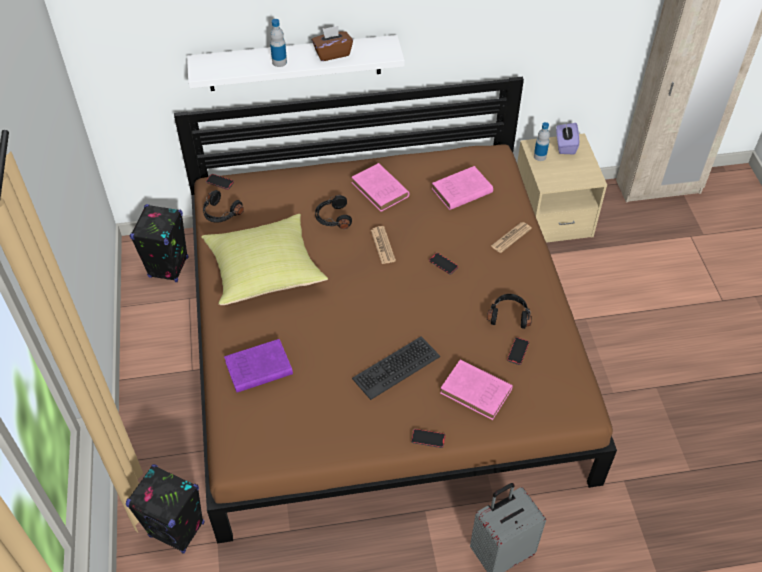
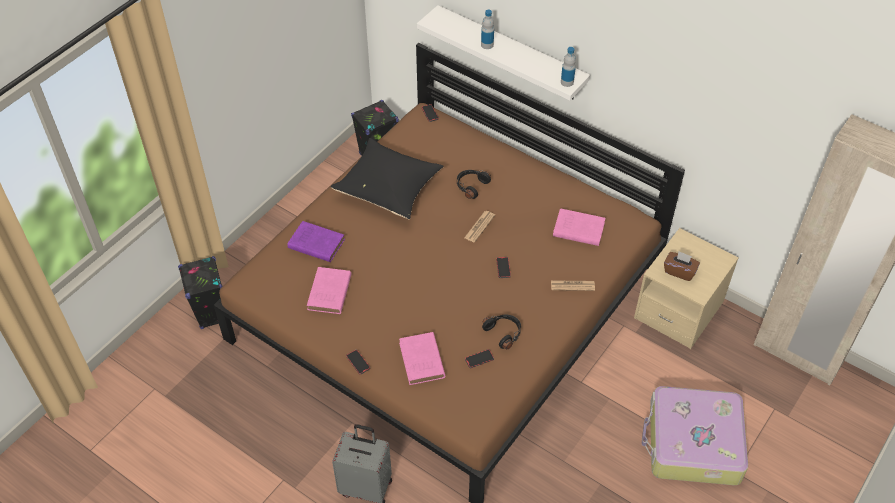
camera: 45 degrees right, 0 degrees up
yellow pillow [202,214,328,305] -> black pillow [331,138,444,219]
black headphones [203,190,244,223] -> none
brown tissue box [312,26,353,61] -> brown tissue box moved to [664,251,700,281]
pink book [351,163,409,212] -> pink book moved to [307,267,351,314]
keyboard [352,337,440,400] -> none
bottle [534,122,550,161] -> bottle moved to [561,47,576,87]
purple tissue box [556,123,579,154] -> none
none -> suitcase [642,386,748,485]

